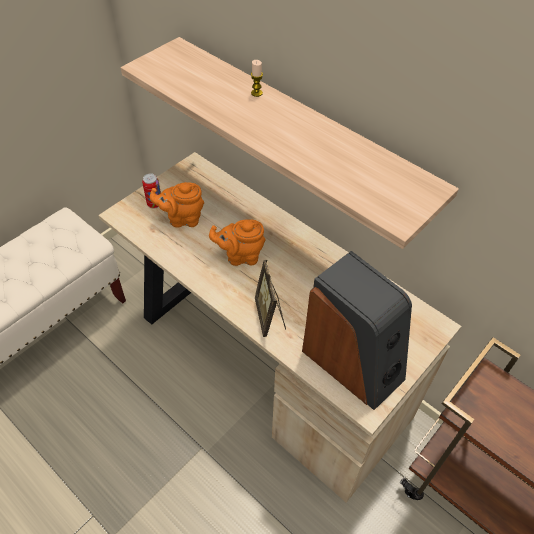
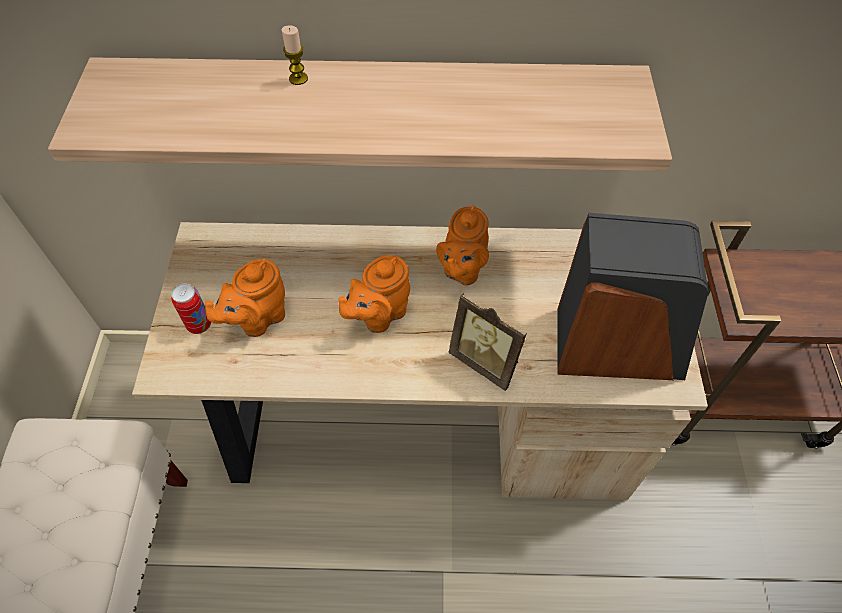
camera: 40 degrees left, 5 degrees up
none -> orange teapot [436,205,489,286]

